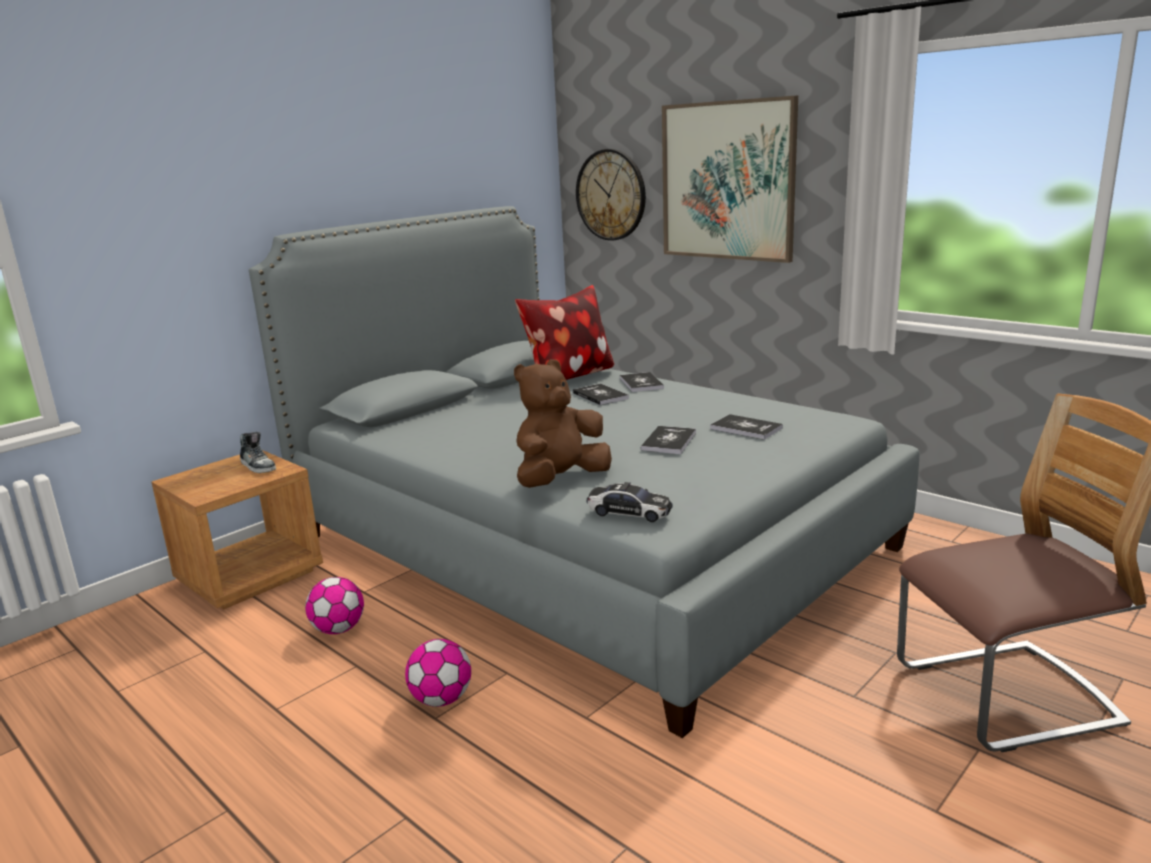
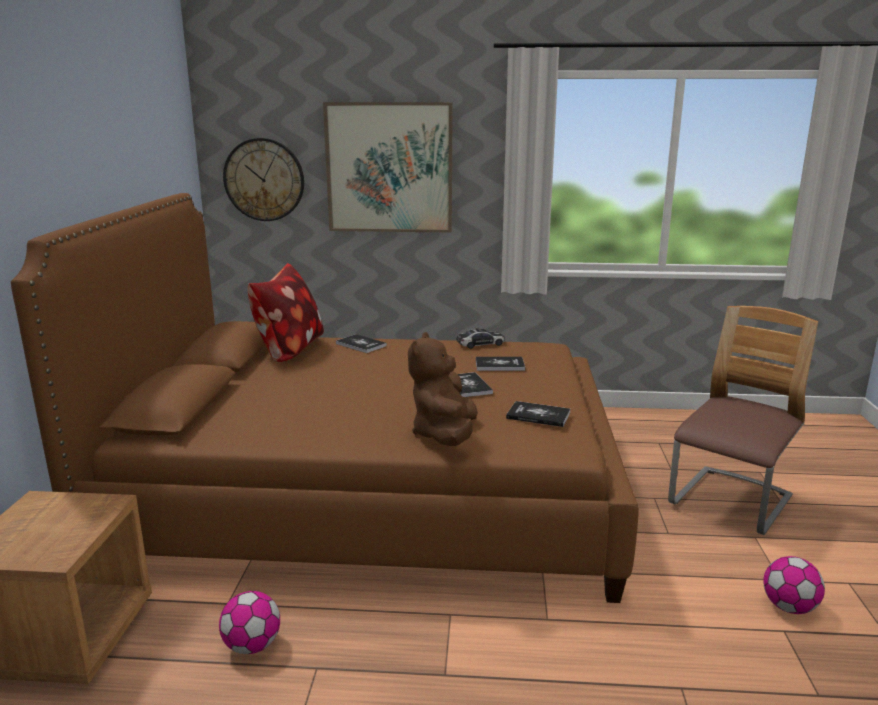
camera: 40 degrees left, 0 degrees up
shoe [240,432,276,473] -> none
grey bed [249,206,920,738] -> brown bed [11,193,639,603]
football [405,639,471,707] -> football moved to [763,556,825,614]
book [573,383,629,405] -> book moved to [506,401,570,427]
toy car [586,482,672,522] -> toy car moved to [456,328,505,349]

